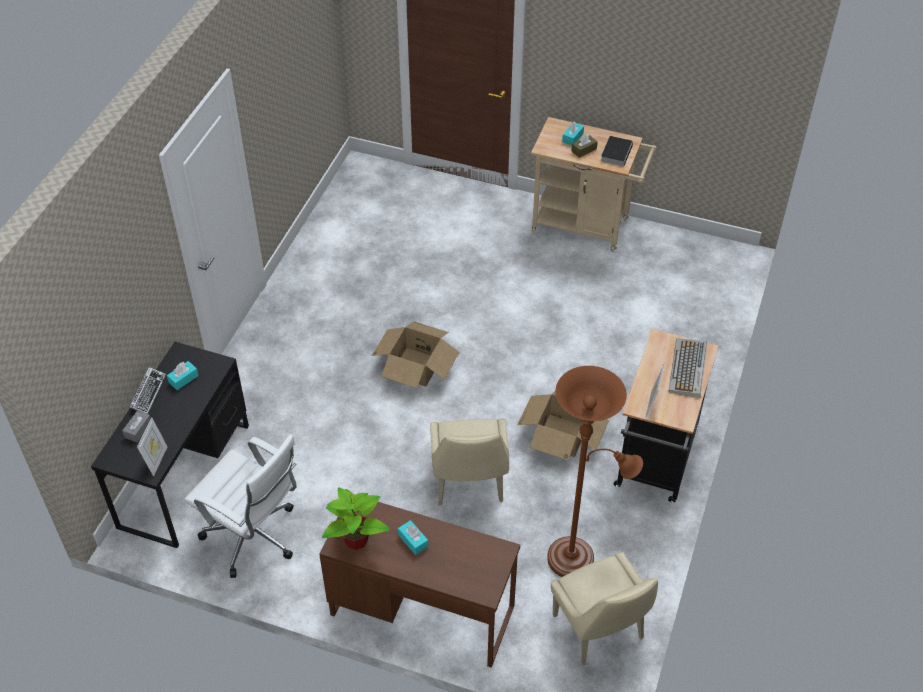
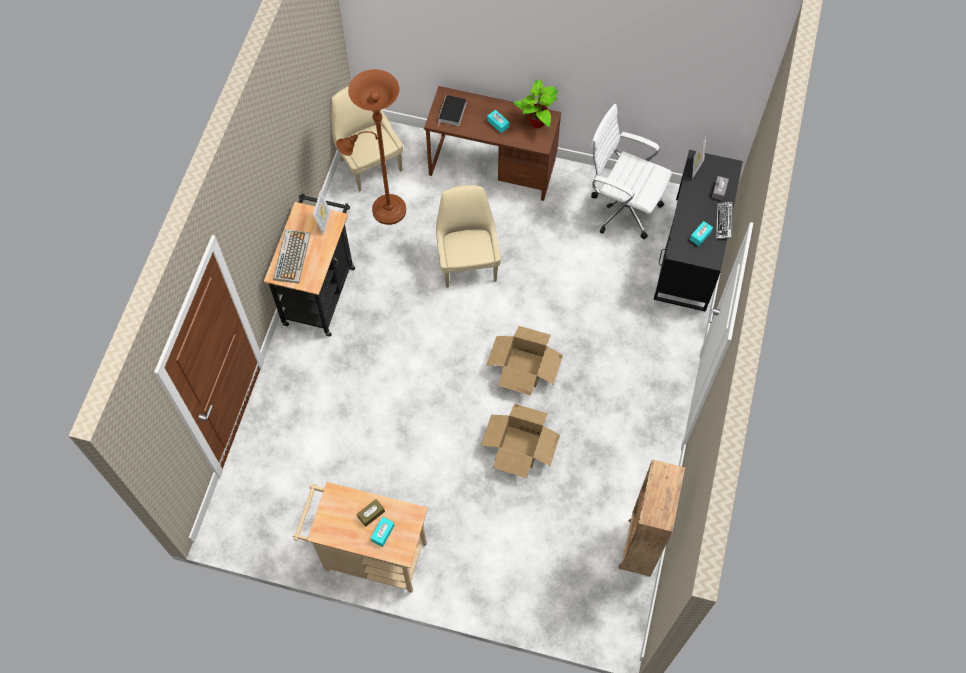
camera: 175 degrees right, 15 degrees up
cardboard box [517,390,609,460] -> cardboard box moved to [481,404,560,478]
book [601,136,633,166] -> book moved to [438,95,467,126]
none -> brown bookcase [618,459,685,577]

